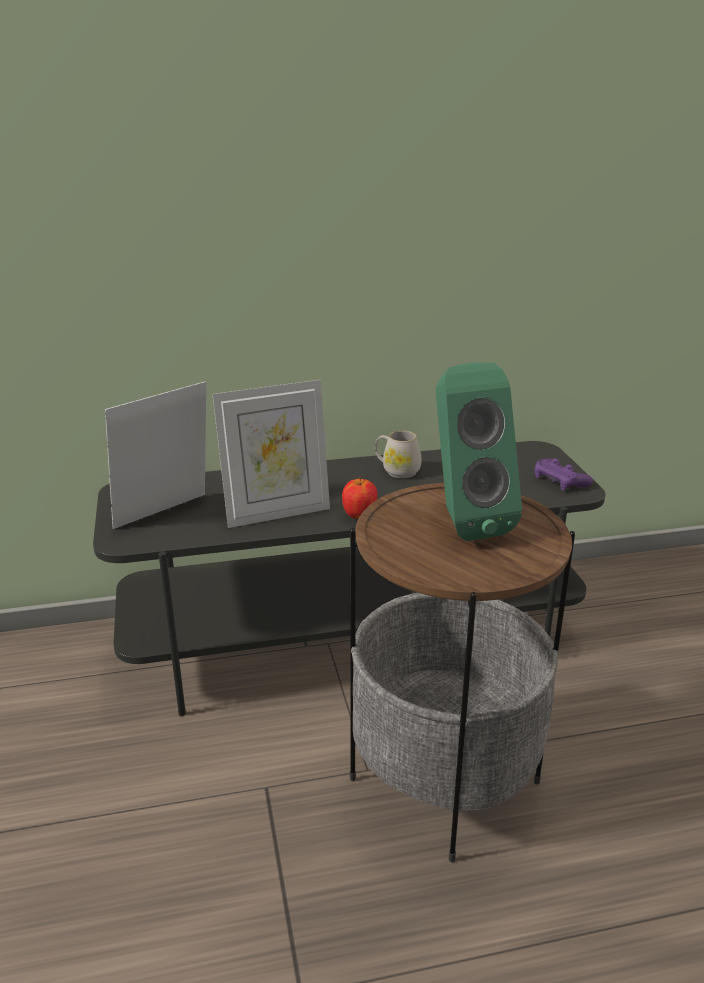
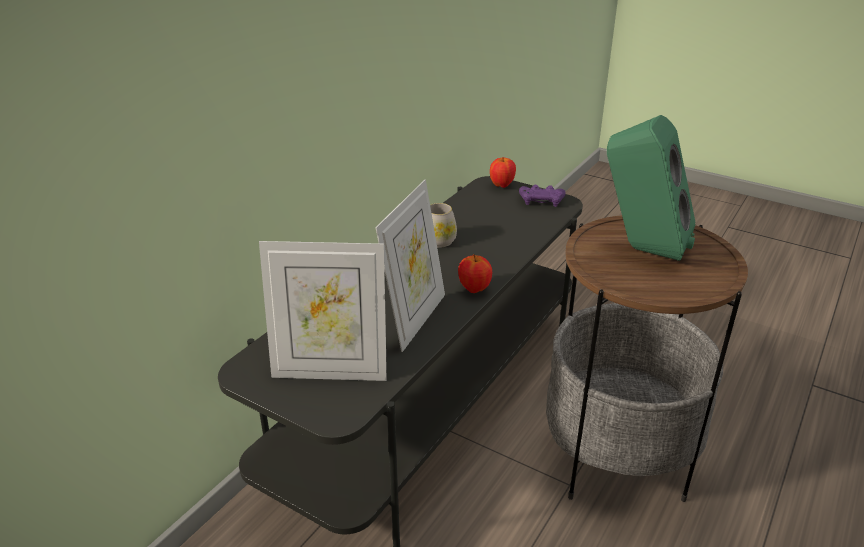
camera: 45 degrees left, 5 degrees up
picture frame [105,381,206,529] -> picture frame turned 90 degrees counterclockwise [259,241,387,381]
none -> apple [490,157,516,188]

